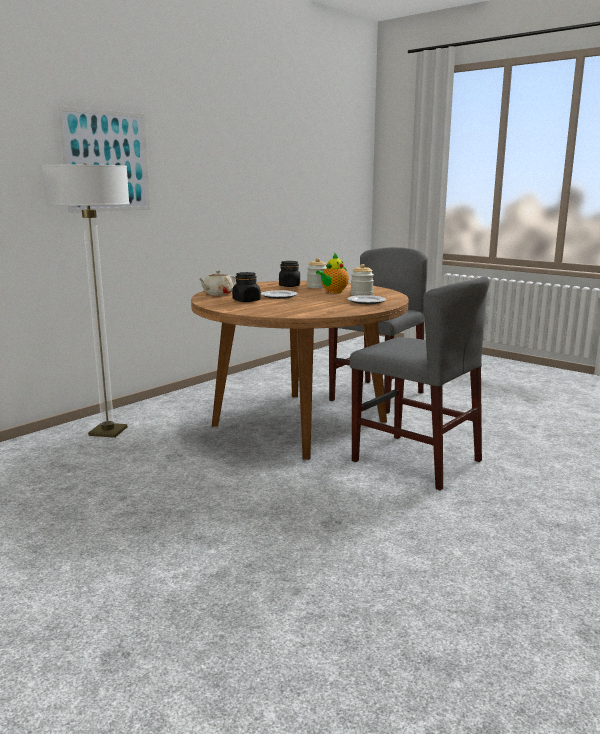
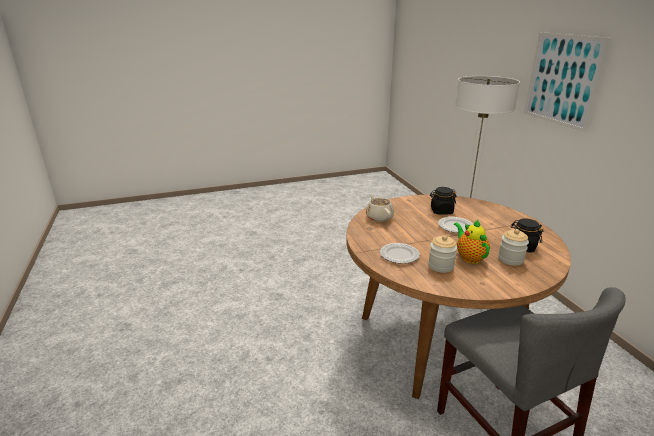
camera: 120 degrees right, 10 degrees up
beige teapot [198,270,235,295] -> beige teapot moved to [366,193,394,222]
grey chair [350,277,490,491] -> none

